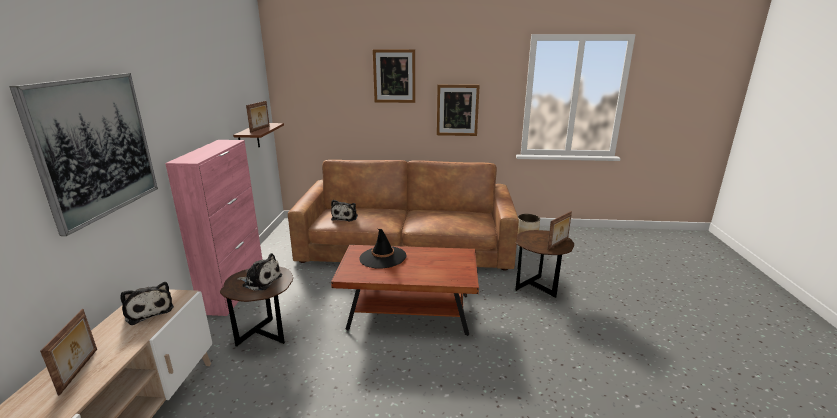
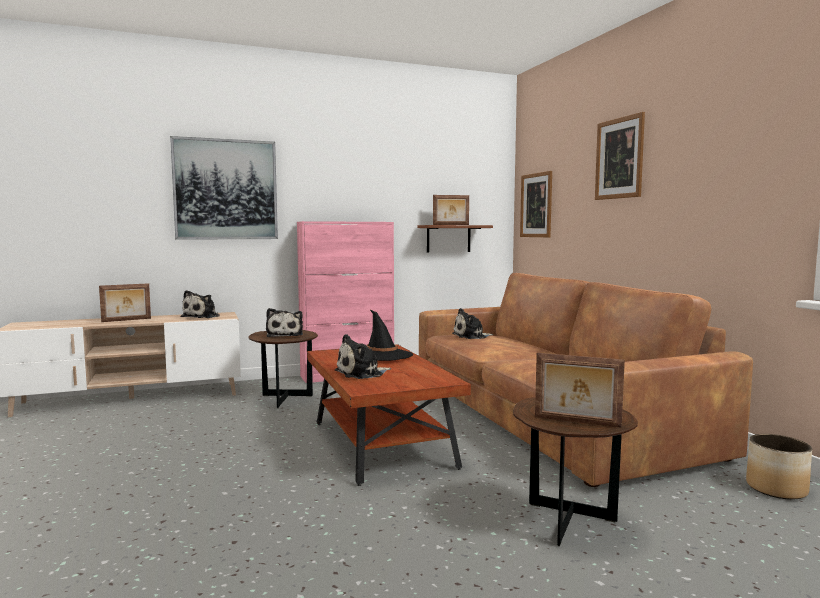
camera: 65 degrees right, 15 degrees down
picture [437,85,480,136] -> picture moved to [520,171,552,237]
none -> plush toy [335,334,391,379]

